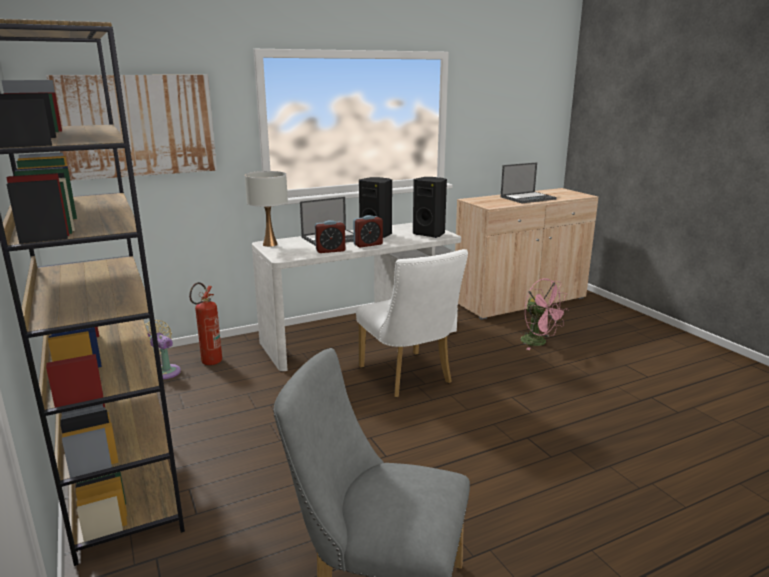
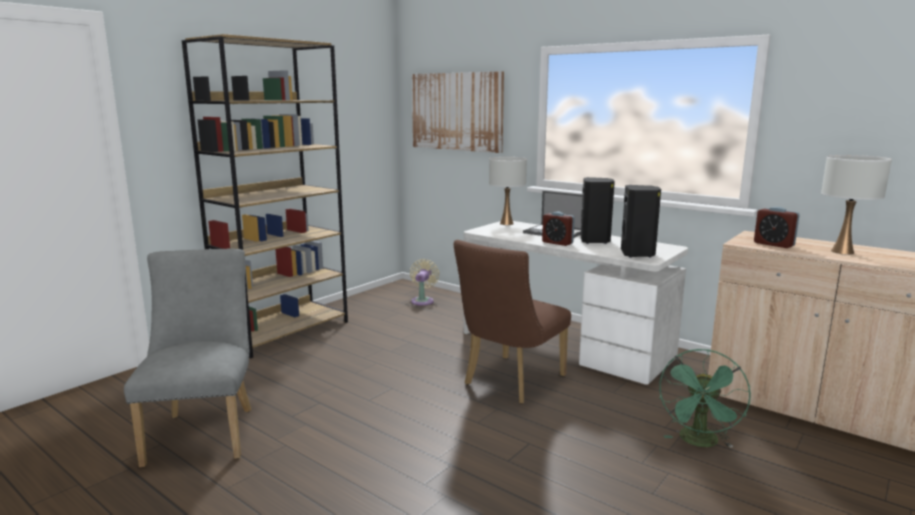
camera: 65 degrees right, 5 degrees down
fire extinguisher [189,282,222,365] -> none
alarm clock [315,220,345,253] -> alarm clock moved to [754,207,800,248]
white chair [356,249,468,398] -> brown chair [453,240,571,404]
laptop [501,162,557,203] -> white table lamp [821,155,892,255]
pink fan [521,278,569,350] -> green fan [659,349,751,448]

